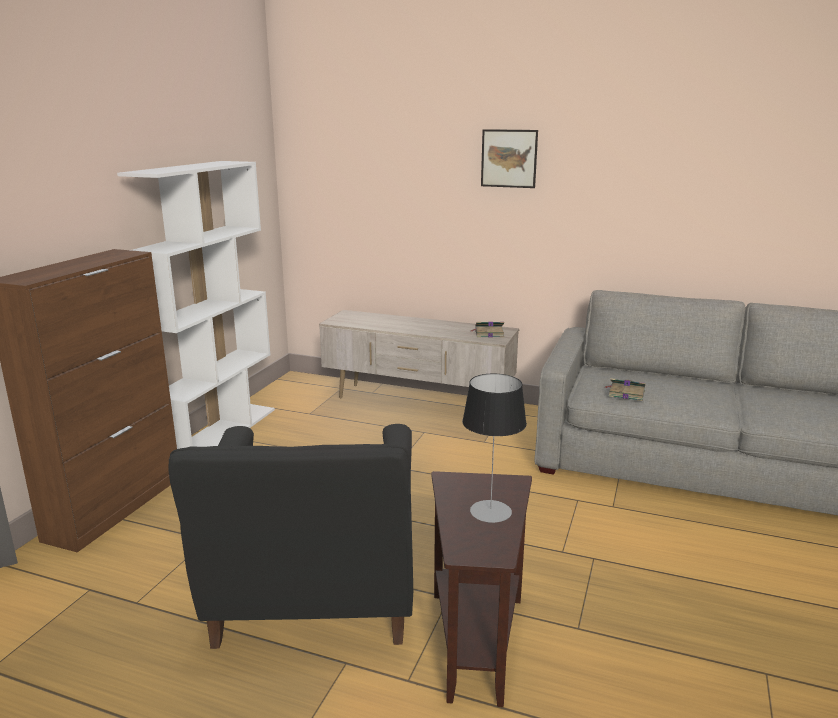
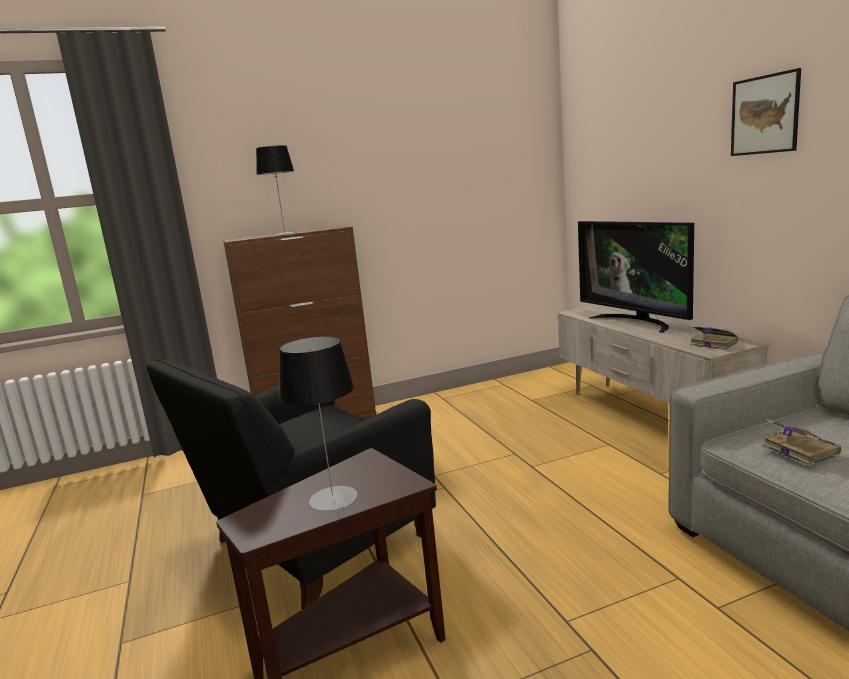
camera: 50 degrees right, 5 degrees down
white bookcase [117,161,275,449] -> none
none -> table lamp [256,145,296,235]
none -> television [578,221,694,333]

